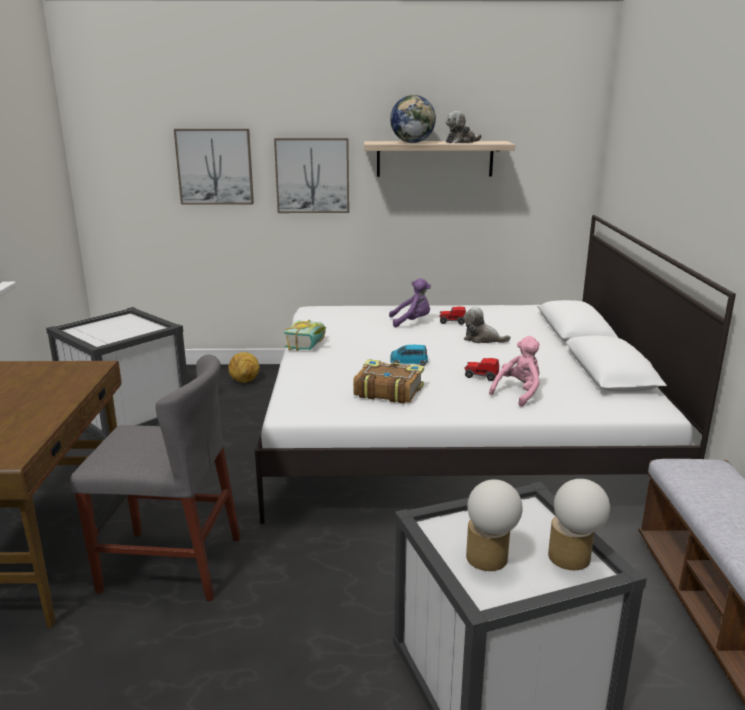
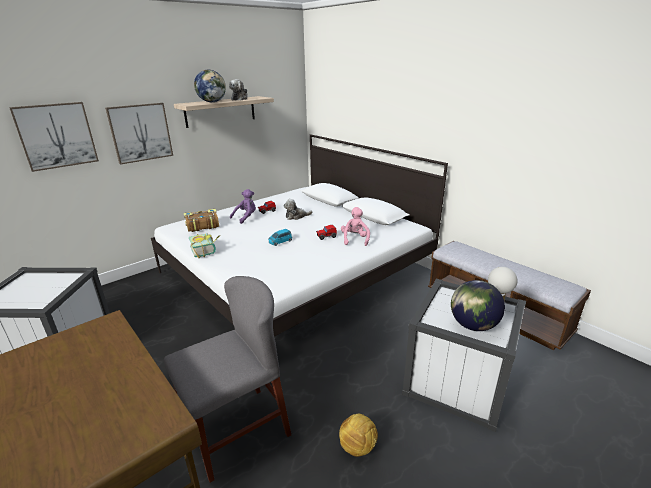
camera: 40 degrees left, 5 degrees up
football [228,352,260,383] -> football moved to [339,414,378,457]
book [353,359,424,404] -> book moved to [184,209,219,232]
table lamp [466,479,523,571] -> globe [451,280,505,331]

